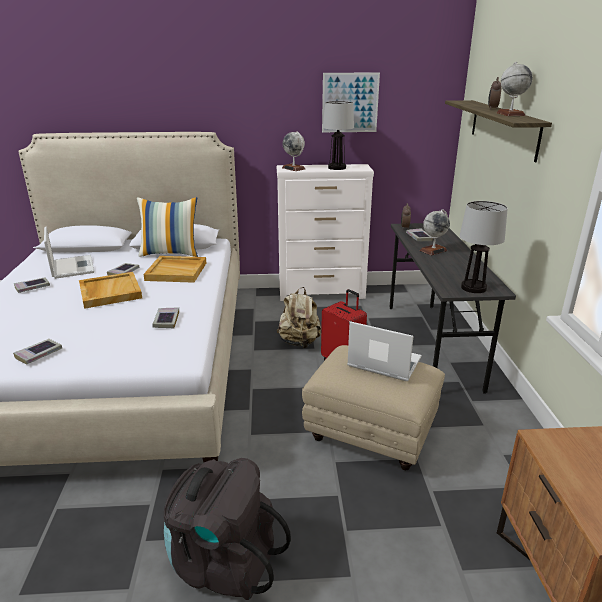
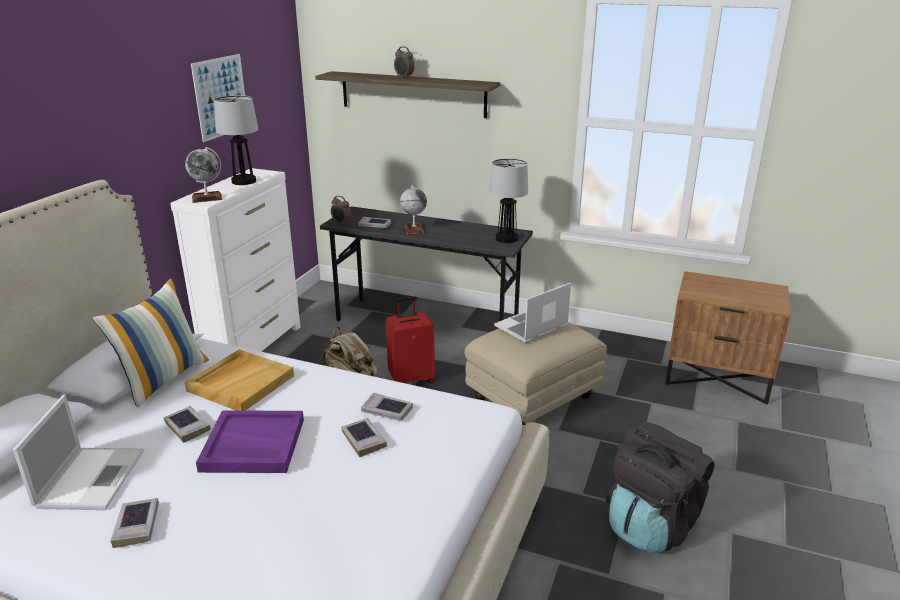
camera: 65 degrees left, 0 degrees up
book [13,339,62,364] -> book moved to [341,418,387,457]
laptop [44,227,94,279] -> laptop turned 90 degrees clockwise [13,395,144,510]
beige tray [79,272,142,309] -> purple tray [196,410,304,473]
globe [497,62,532,116] -> none

